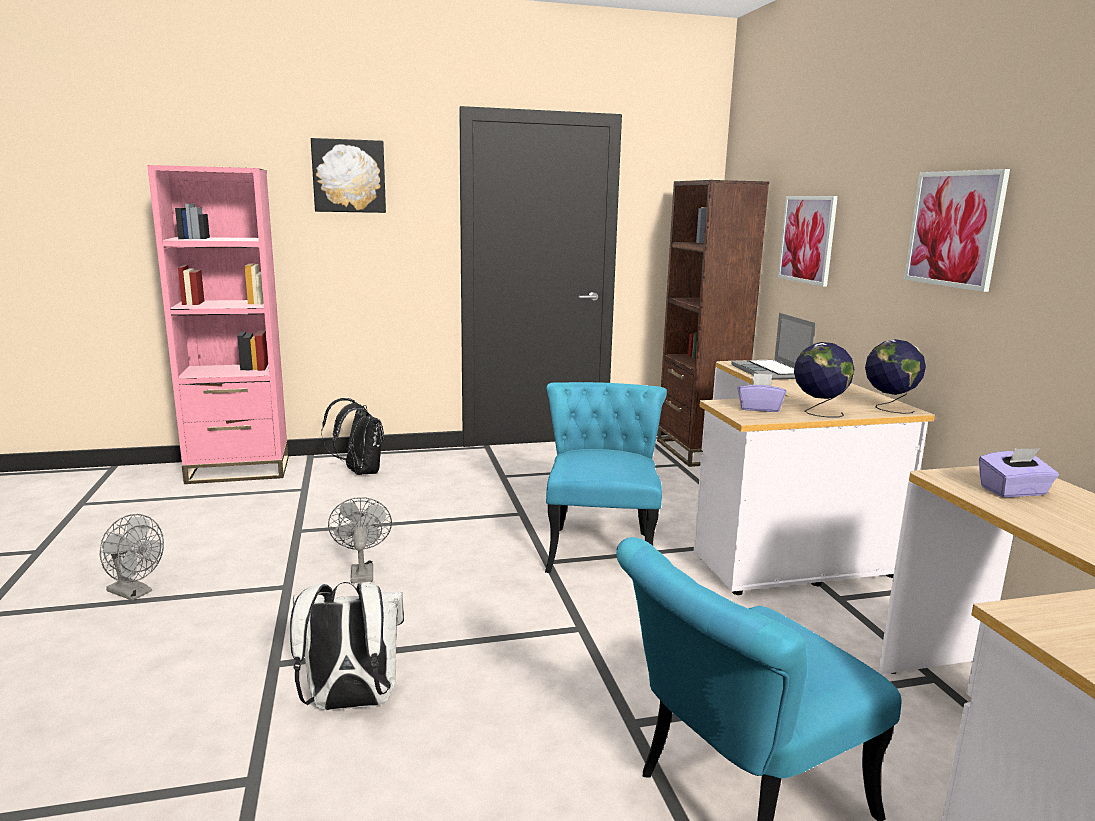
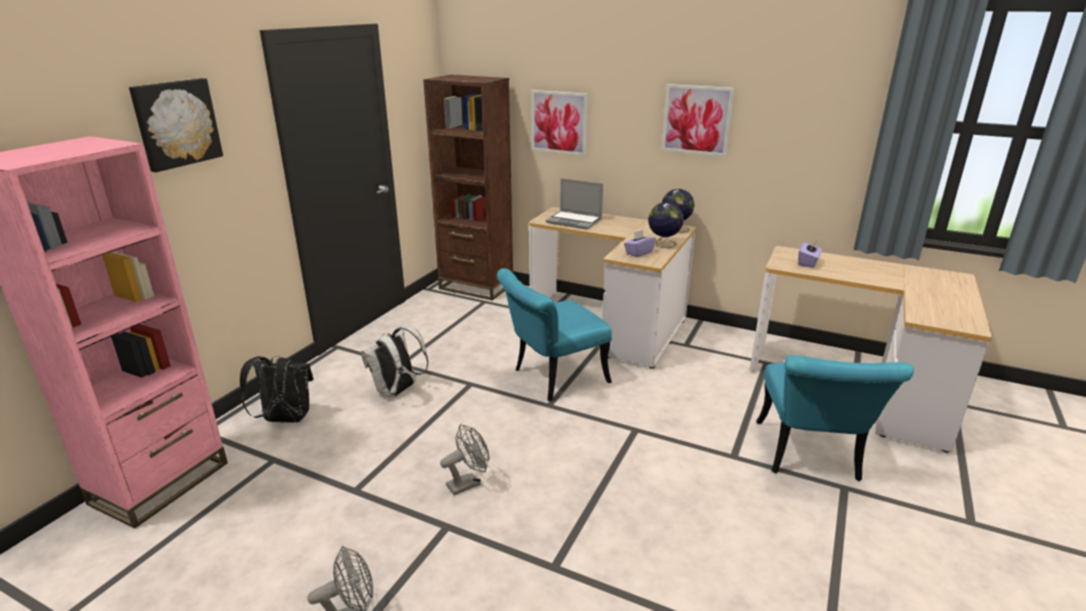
camera: 50 degrees left, 10 degrees up
white backpack [290,582,404,710] -> white backpack moved to [361,326,428,398]
grey fan [328,497,392,583] -> grey fan turned 120 degrees clockwise [440,424,490,495]
turquoise chair [545,382,667,573] -> turquoise chair turned 75 degrees counterclockwise [497,268,612,401]

